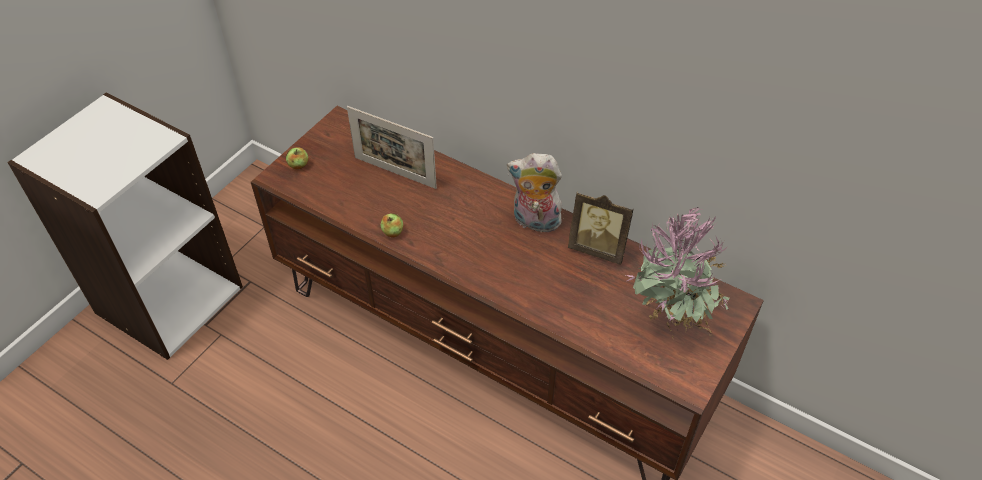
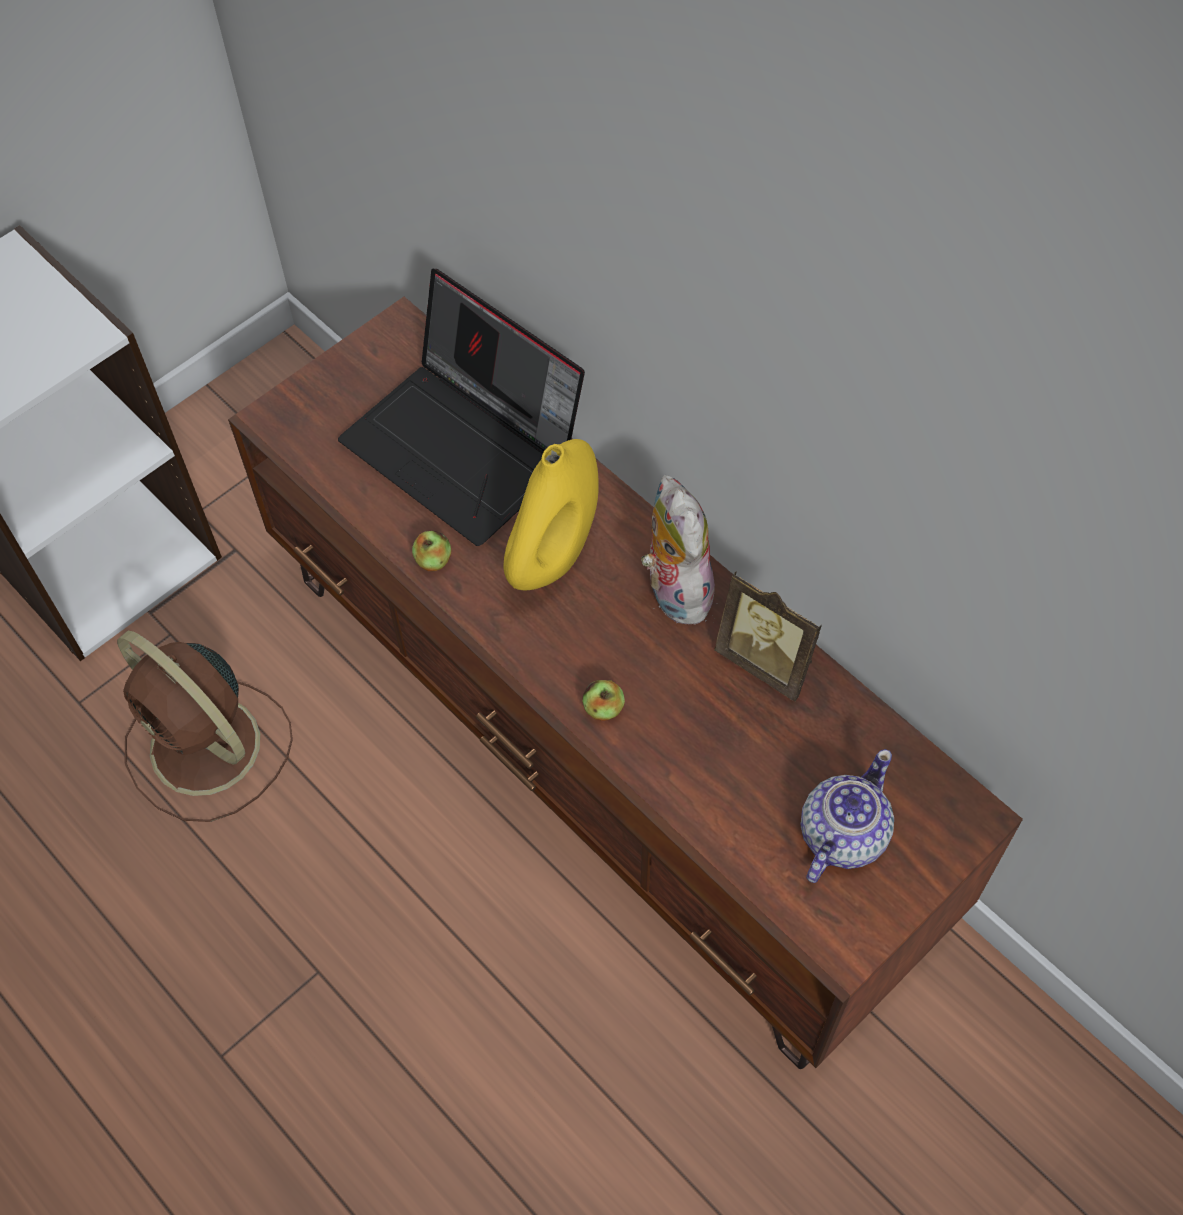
camera: 15 degrees right, 10 degrees up
apple [286,147,308,169] -> apple moved to [582,680,625,721]
picture frame [347,106,437,189] -> laptop [338,269,585,546]
plush toy [507,153,562,232] -> plush toy turned 45 degrees clockwise [641,475,715,624]
potted plant [626,207,730,338] -> teapot [801,749,894,883]
none -> brown fan [117,631,293,822]
none -> yellow vase [503,439,599,590]

